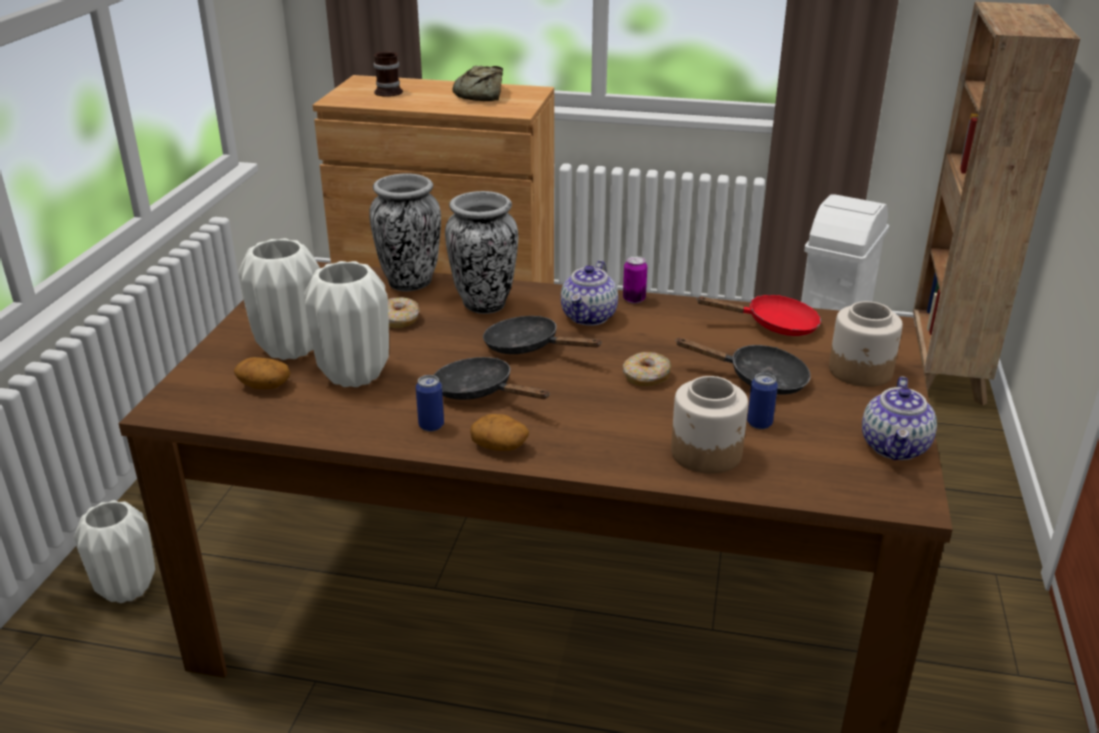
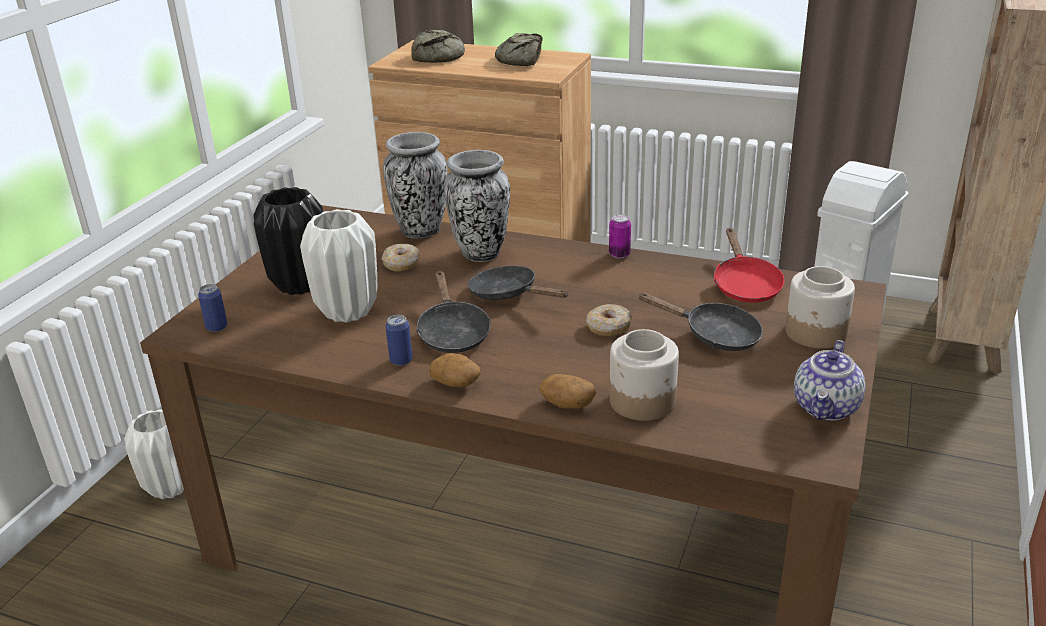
camera: 10 degrees right, 0 degrees up
potato [234,357,290,389] -> potato moved to [539,374,596,408]
white vase [238,238,320,360] -> black vase [253,187,323,295]
mug [374,51,403,97] -> bread [411,30,465,63]
black frying pan [434,357,550,400] -> black frying pan turned 150 degrees counterclockwise [416,271,491,353]
teapot [561,260,618,326] -> none
red frying pan [697,295,821,336] -> red frying pan turned 75 degrees clockwise [714,228,784,302]
can [747,373,778,429] -> can moved to [198,284,228,332]

